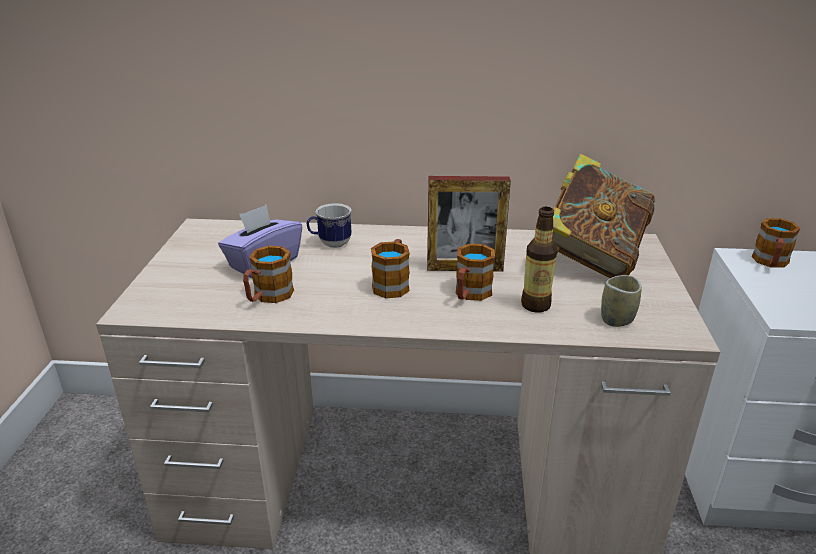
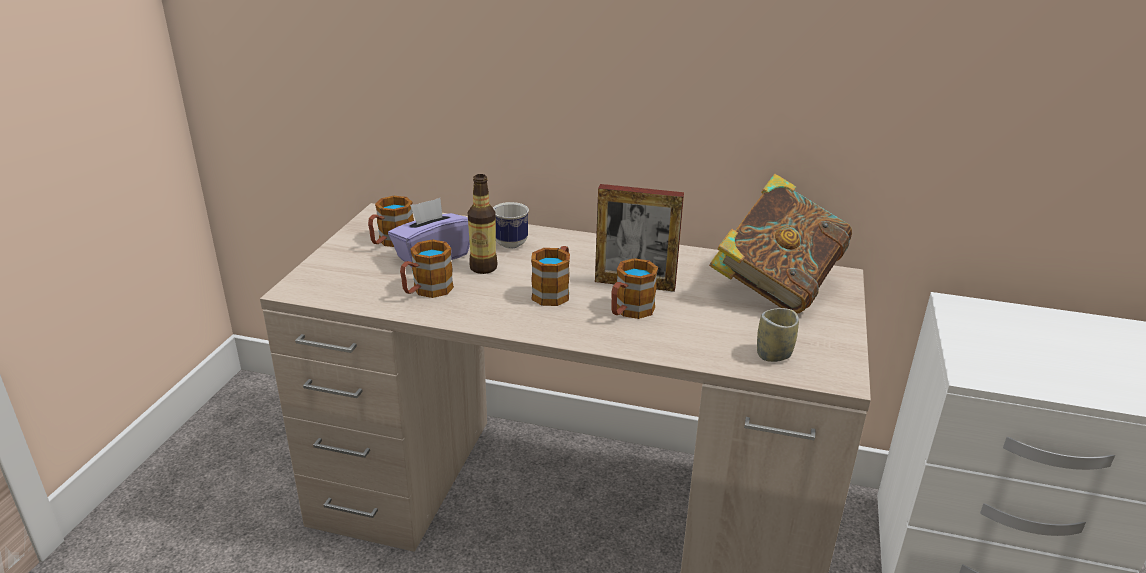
camera: 10 degrees right, 0 degrees up
bottle [521,207,557,313] -> bottle moved to [468,174,497,274]
mug [751,218,801,268] -> mug moved to [368,196,414,247]

